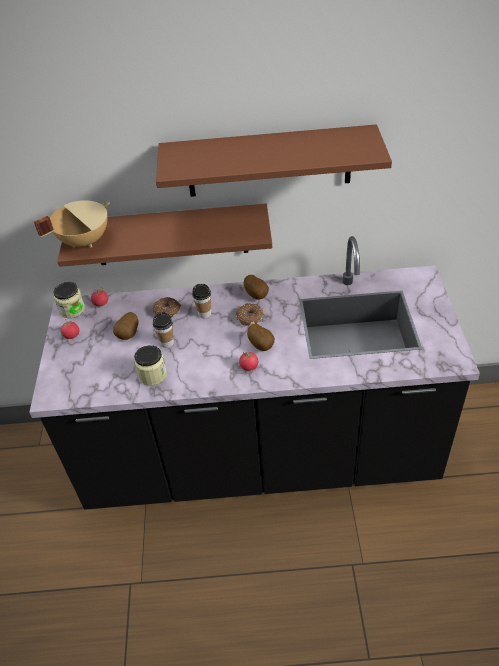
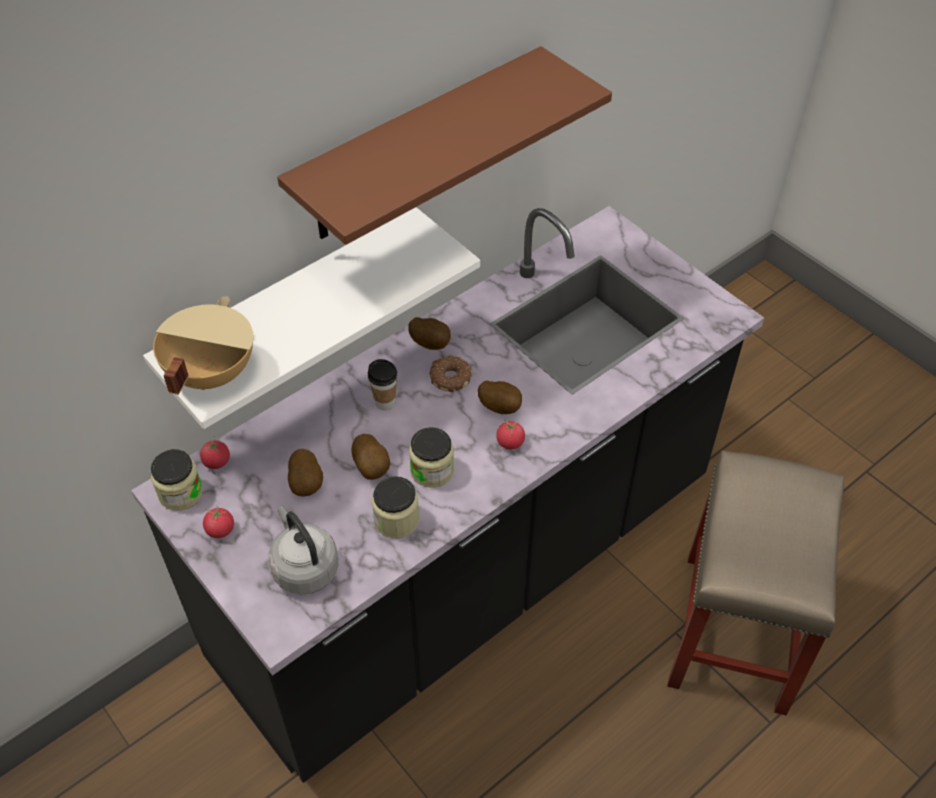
camera: 40 degrees left, 5 degrees up
brown shelf [57,203,272,267] -> white shelf [143,207,480,429]
donut [153,297,181,318] -> none
cup [153,312,174,348] -> potato [351,434,390,480]
none -> grey kettle [269,506,339,595]
none -> jar [409,427,454,488]
none -> beige stool [667,450,844,716]

